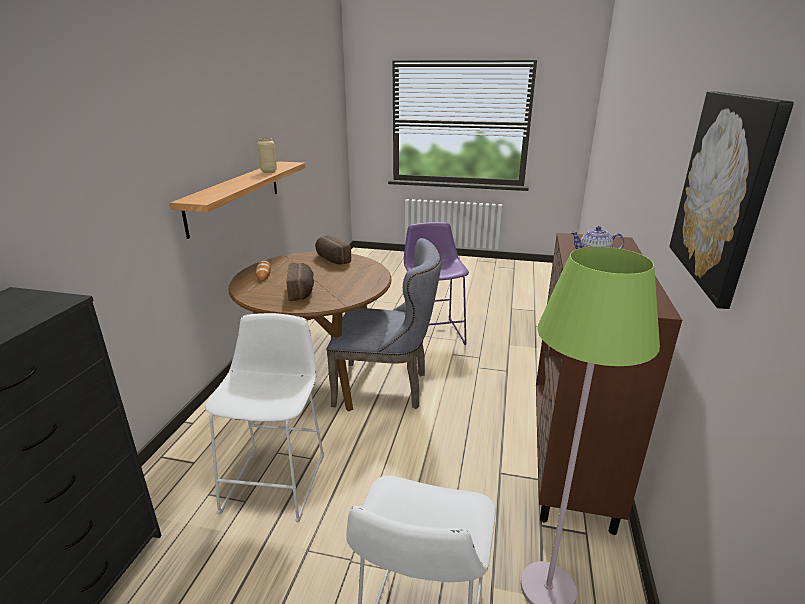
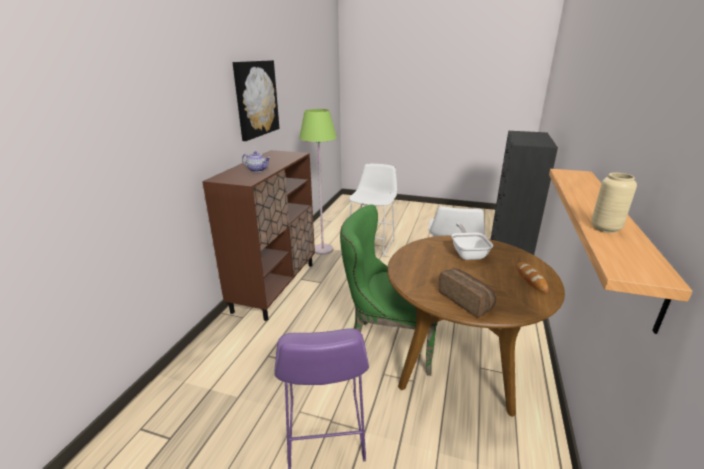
camera: 175 degrees left, 0 degrees up
bread [286,263,314,301] -> frying pan [451,223,493,260]
grey chair [326,238,442,409] -> green chair [340,204,438,376]

